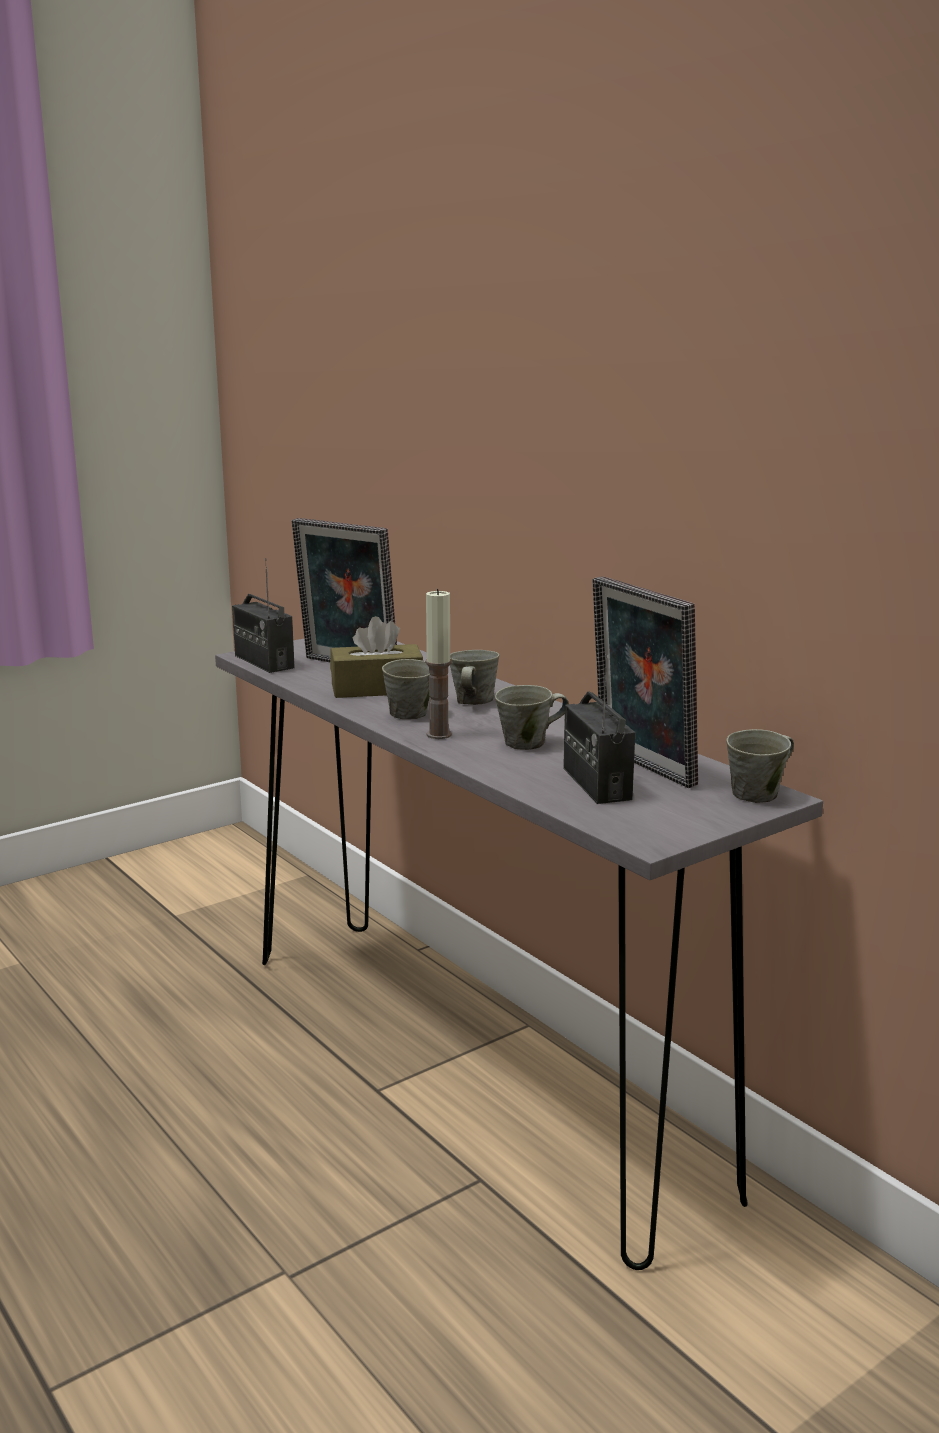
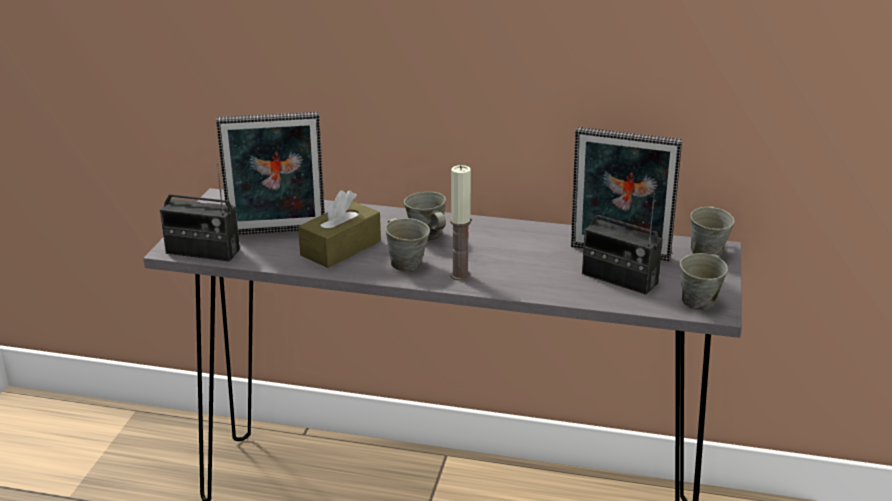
camera: 40 degrees left, 10 degrees up
grey mug [495,685,569,750] -> grey mug moved to [680,253,728,310]

